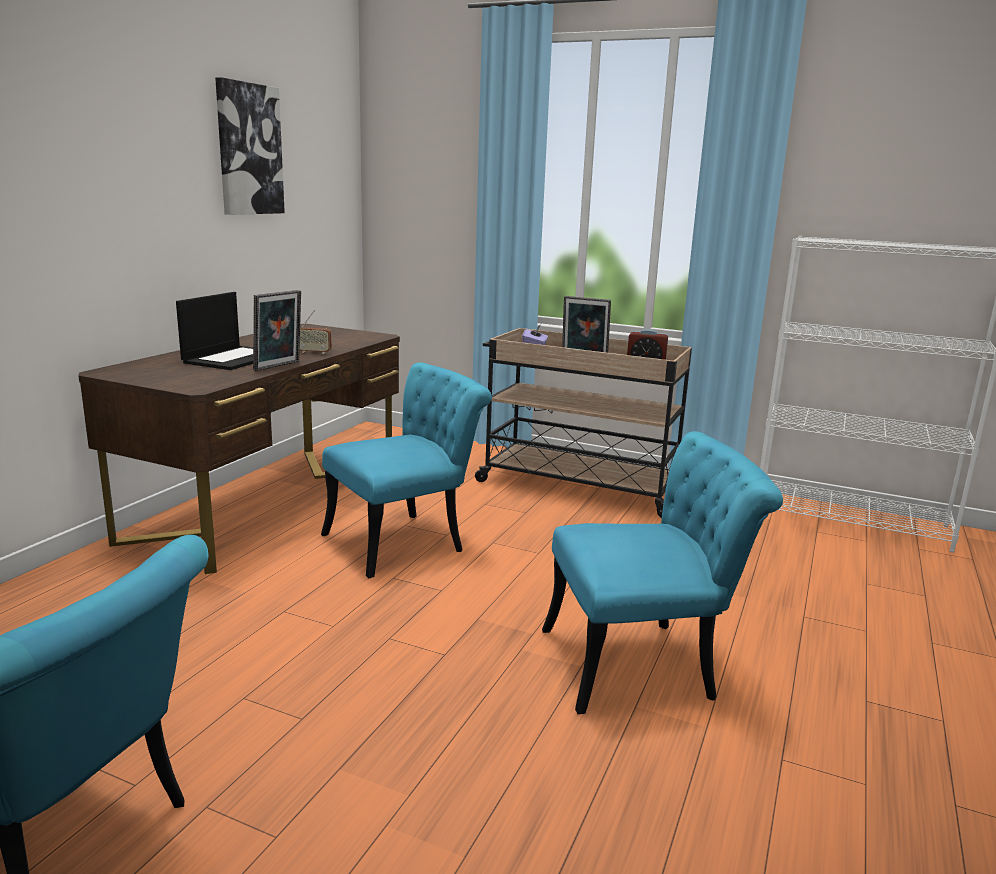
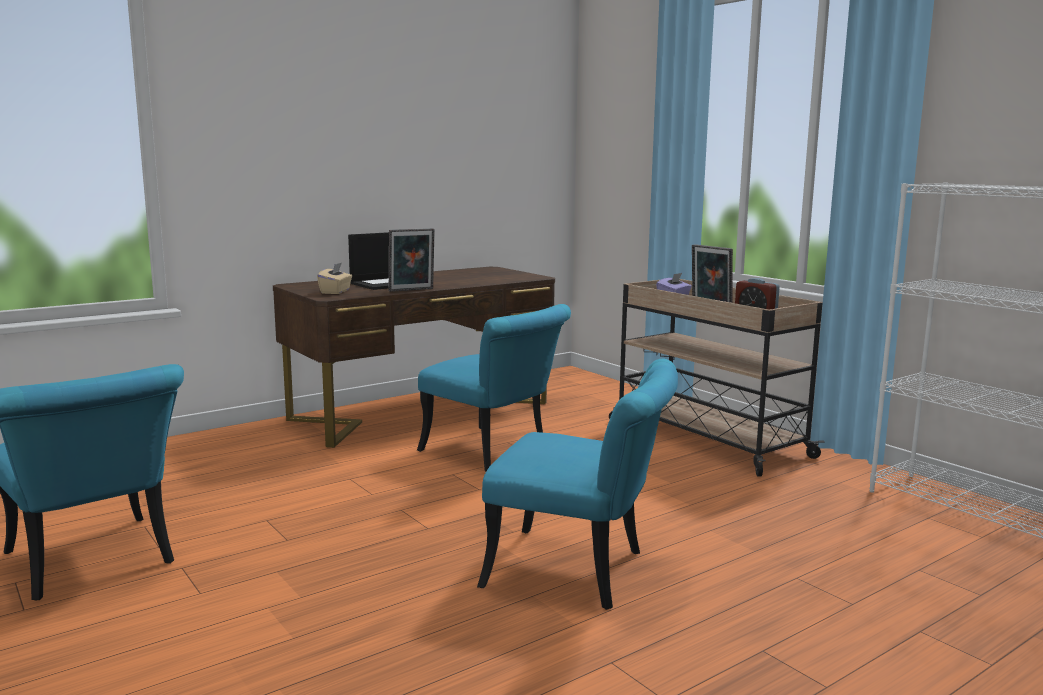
camera: 30 degrees right, 5 degrees down
picture [215,77,285,215] -> none
radio [299,310,332,354] -> none
turquoise chair [321,362,492,578] -> turquoise chair turned 45 degrees clockwise [417,304,571,471]
none -> beige tissue box [317,263,352,294]

